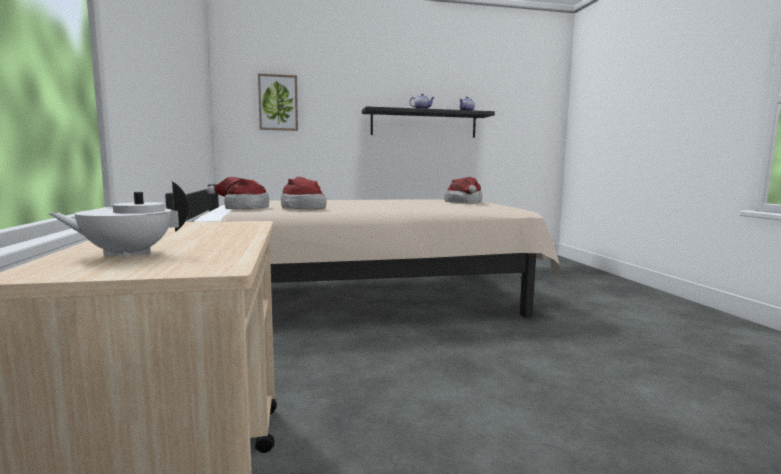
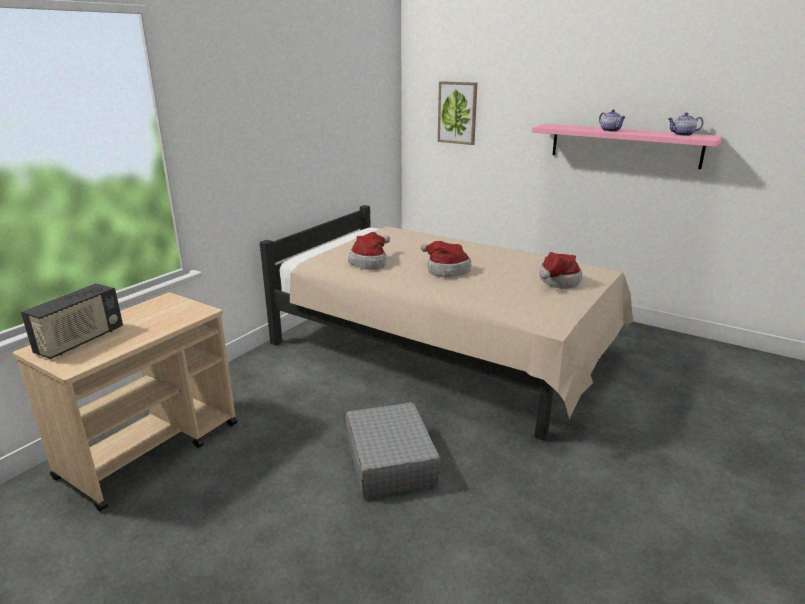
camera: 45 degrees right, 15 degrees up
white teapot [48,181,189,258] -> radio [21,283,123,359]
hat [207,177,269,209] -> hat moved to [421,241,471,278]
black shelf [362,106,495,138] -> pink shelf [532,124,722,169]
none -> grey suitcase [346,402,441,498]

